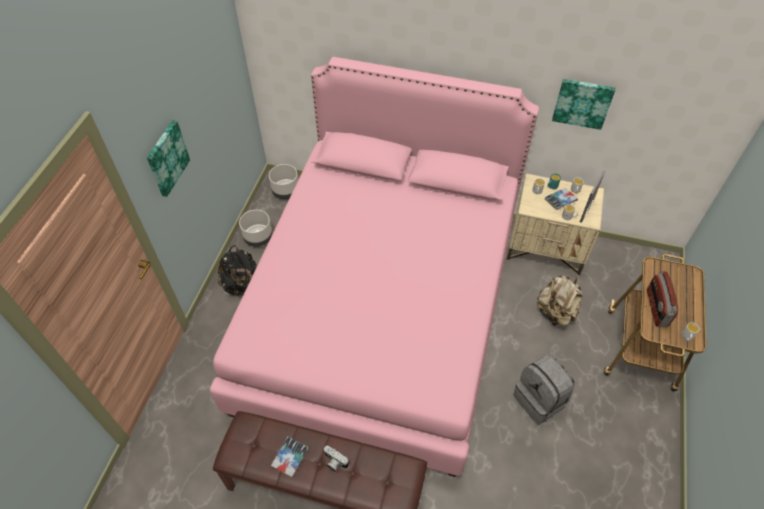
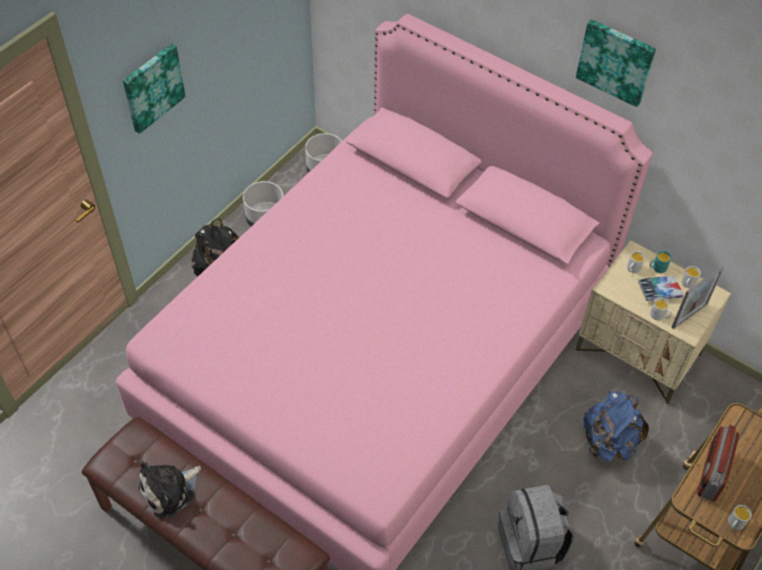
camera: 20 degrees right, 0 degrees up
book [271,437,309,478] -> plush toy [138,461,201,518]
camera [324,446,349,472] -> none
beige backpack [537,276,583,326] -> blue backpack [584,391,649,461]
picture [552,79,615,130] -> picture moved to [576,19,656,107]

